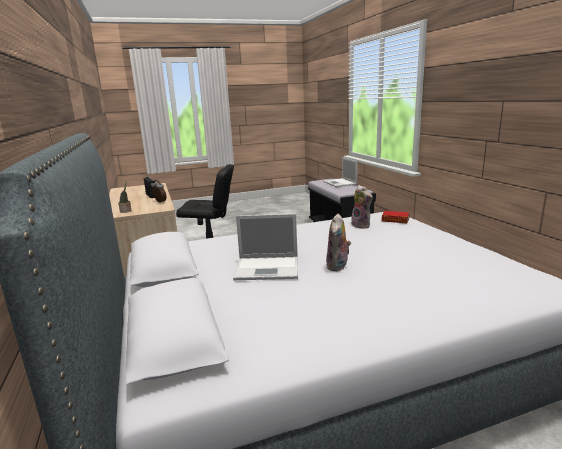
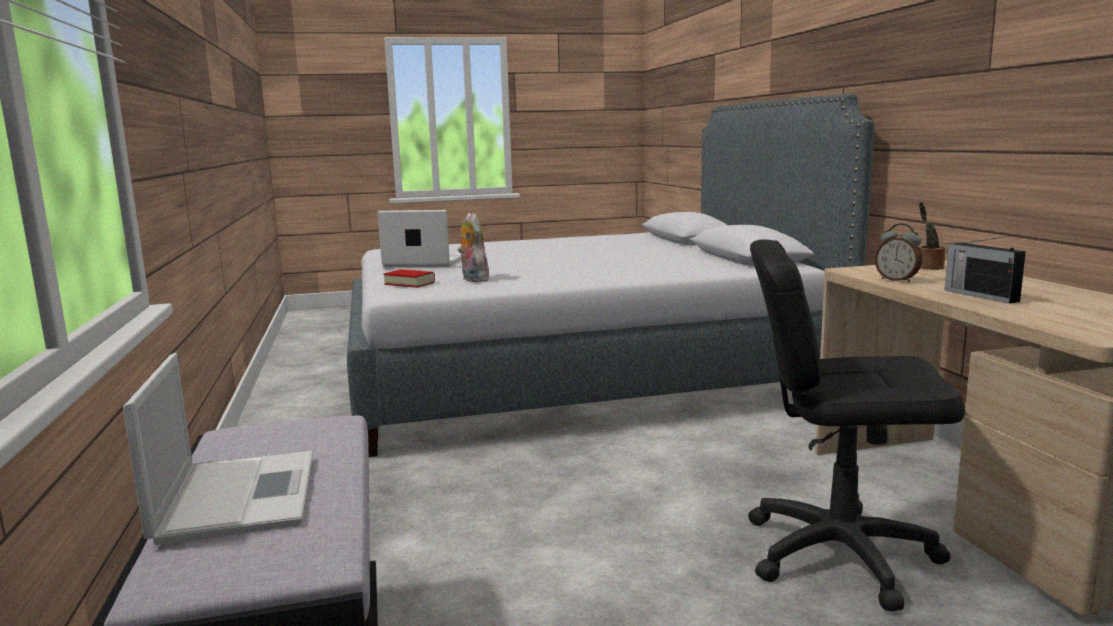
camera: 175 degrees left, 5 degrees down
laptop [233,214,298,280] -> laptop moved to [378,210,461,267]
plush toy [326,213,351,271] -> none

